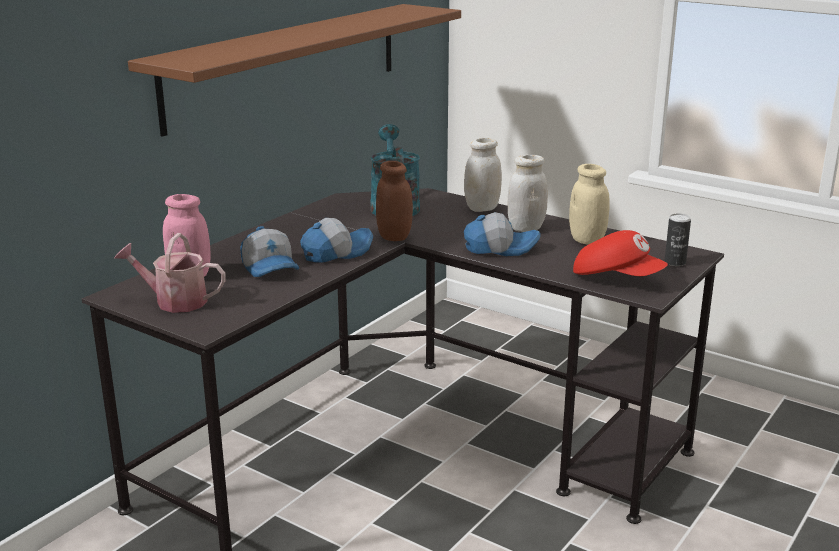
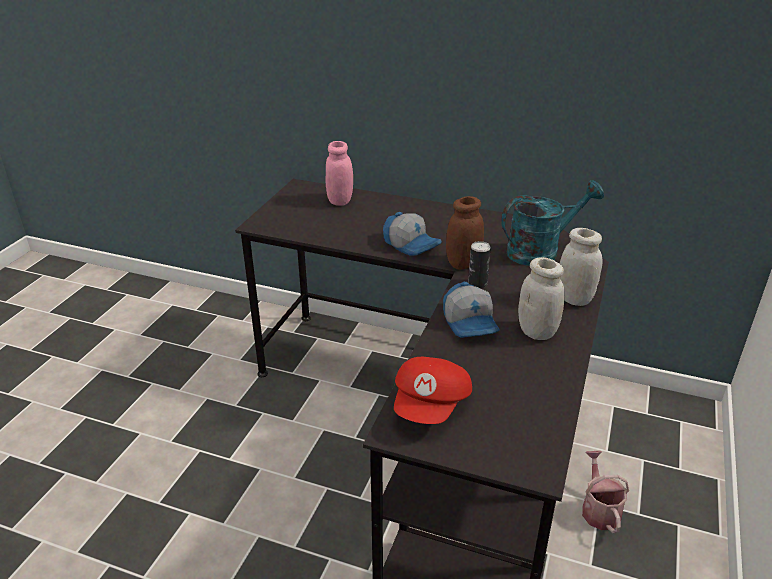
camera: 75 degrees right, 10 degrees up
watering can [114,233,225,313] -> watering can moved to [582,451,629,533]
brown shelf [128,4,461,137] -> none
cap [240,226,299,277] -> none
beige jar [569,164,610,244] -> none
can [665,214,691,266] -> can moved to [468,241,491,288]

